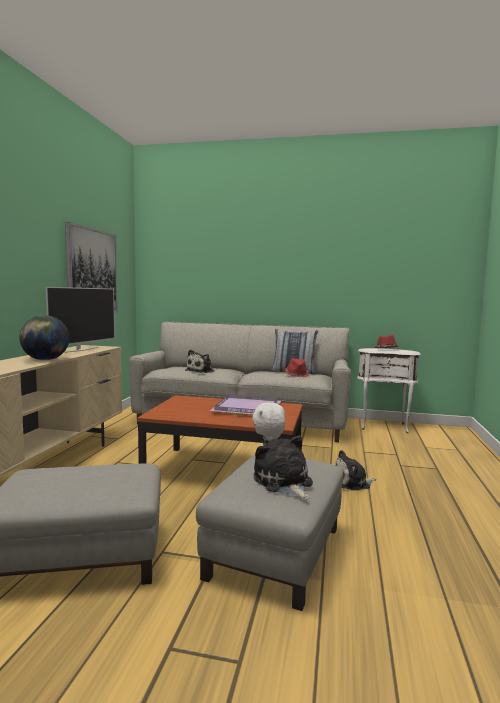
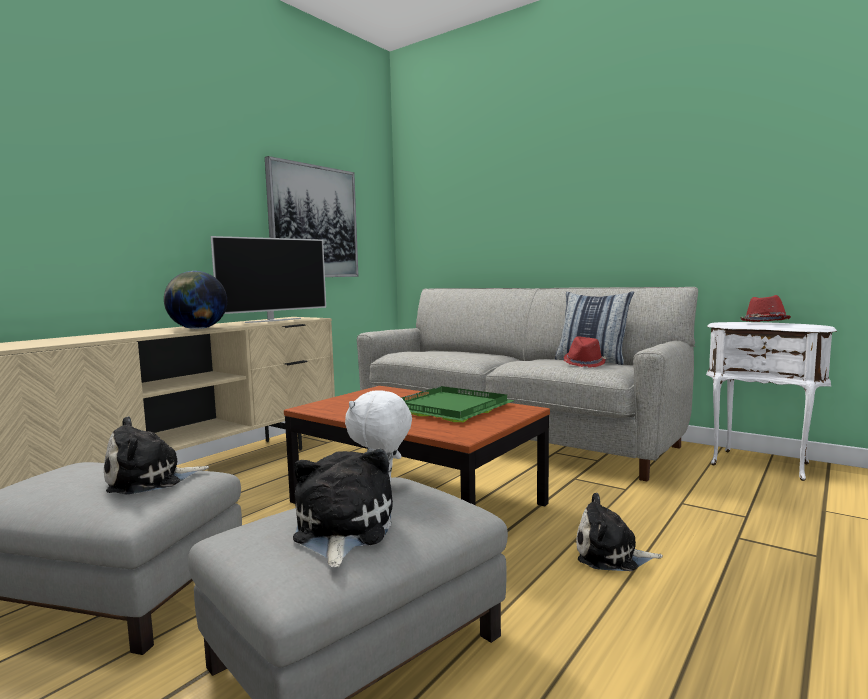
camera: 25 degrees right, 0 degrees up
plush toy [185,350,215,373] -> plush toy moved to [104,416,209,494]
purple tray [210,394,281,415] -> green tray [401,386,515,422]

